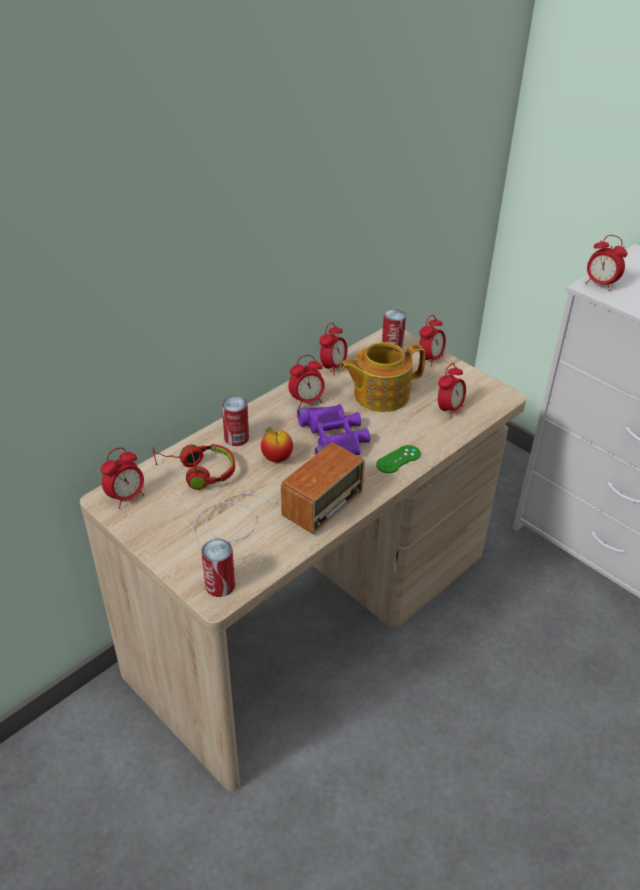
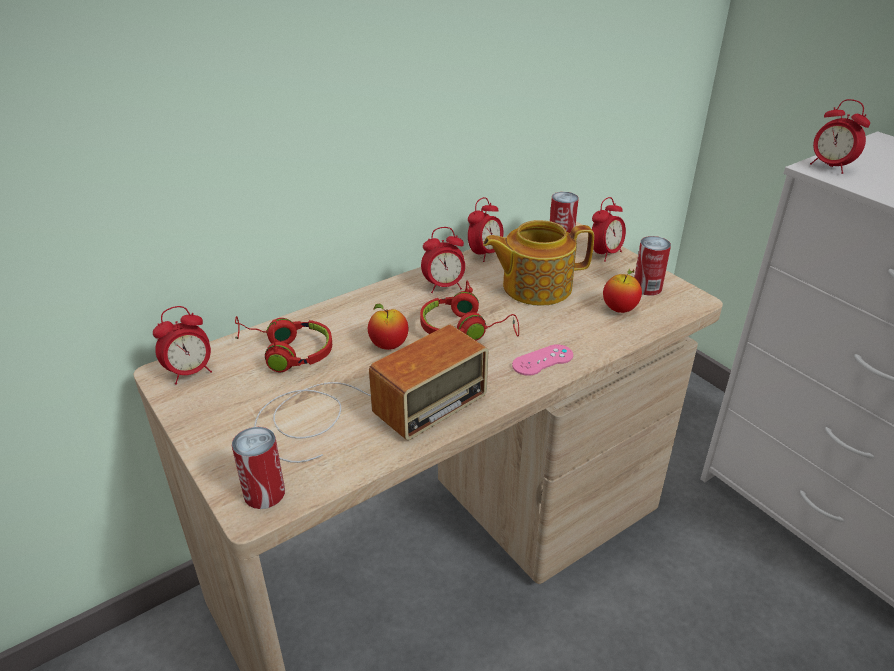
camera: 10 degrees right, 5 degrees down
can [222,396,249,446] -> can moved to [634,236,671,296]
purple binoculars [297,404,370,455] -> red headphones [420,281,519,341]
green game controller [376,445,421,473] -> pink game controller [512,344,573,376]
alarm clock [438,363,466,419] -> apple [603,268,642,313]

